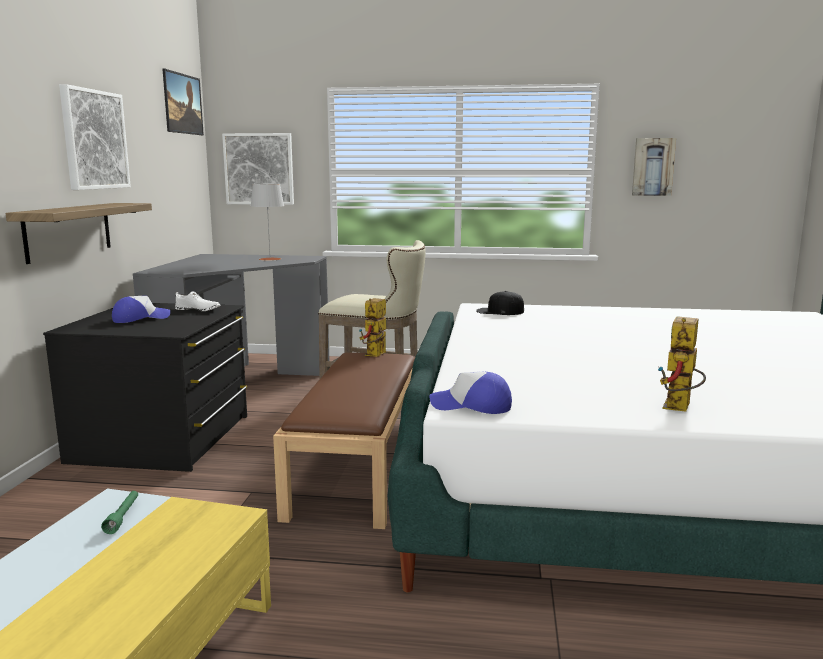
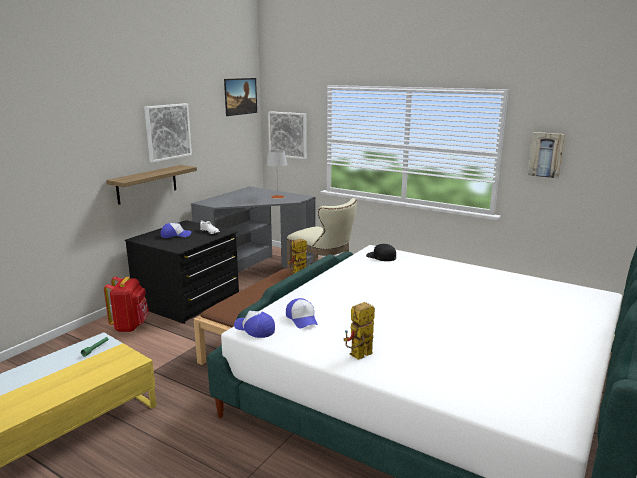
camera: 25 degrees right, 5 degrees up
none -> red backpack [104,277,149,332]
none -> cap [286,298,318,328]

